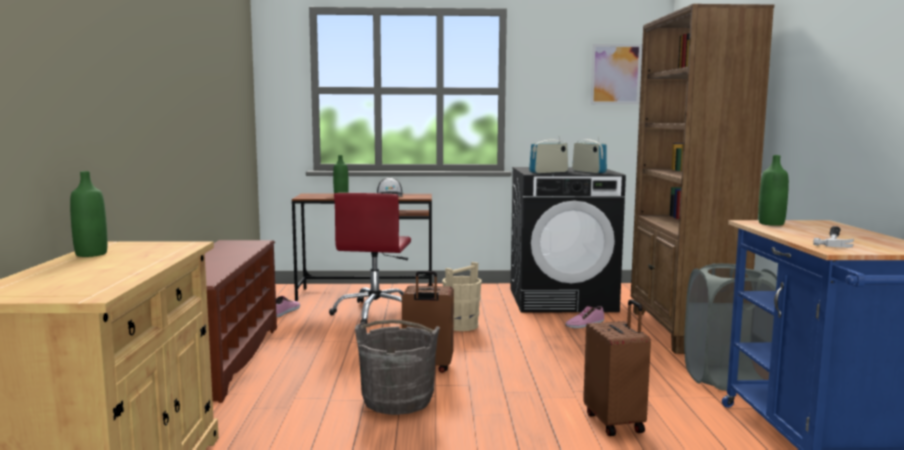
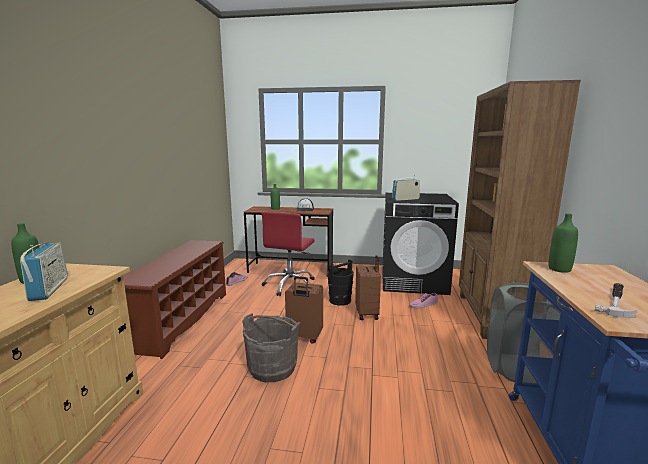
camera: 10 degrees right, 5 degrees up
beige bucket [442,262,481,331] -> black bucket [328,259,354,306]
radio [572,136,607,173] -> radio moved to [20,243,68,301]
brown suitcase [583,299,651,436] -> brown suitcase moved to [355,255,381,320]
picture [590,44,642,104] -> none

